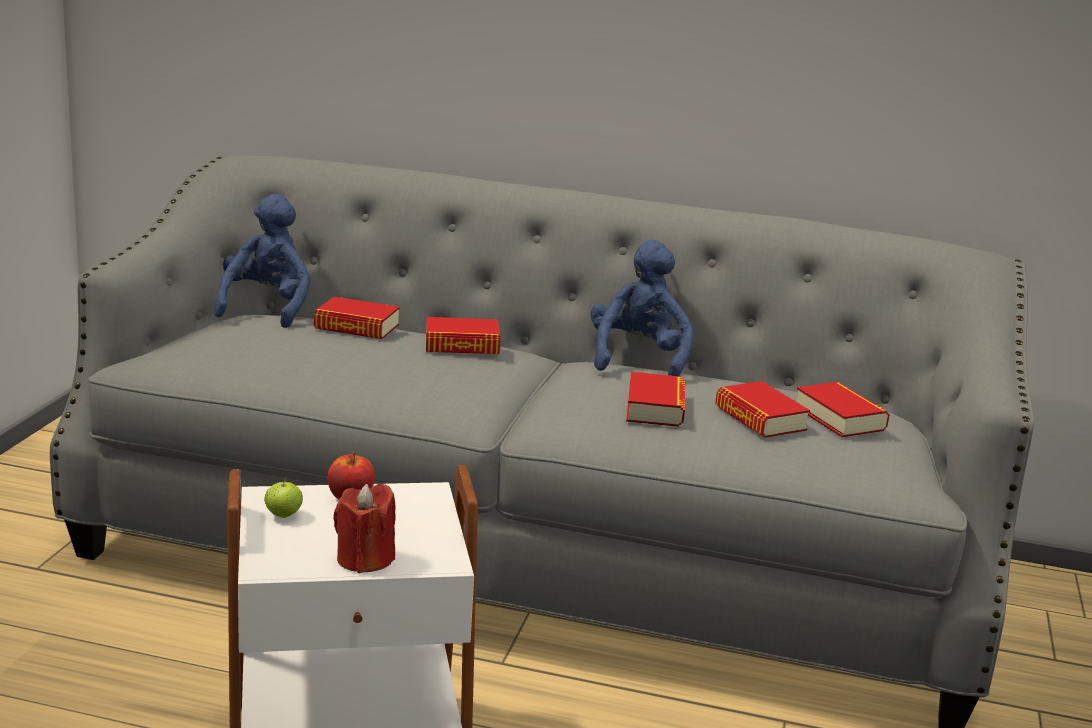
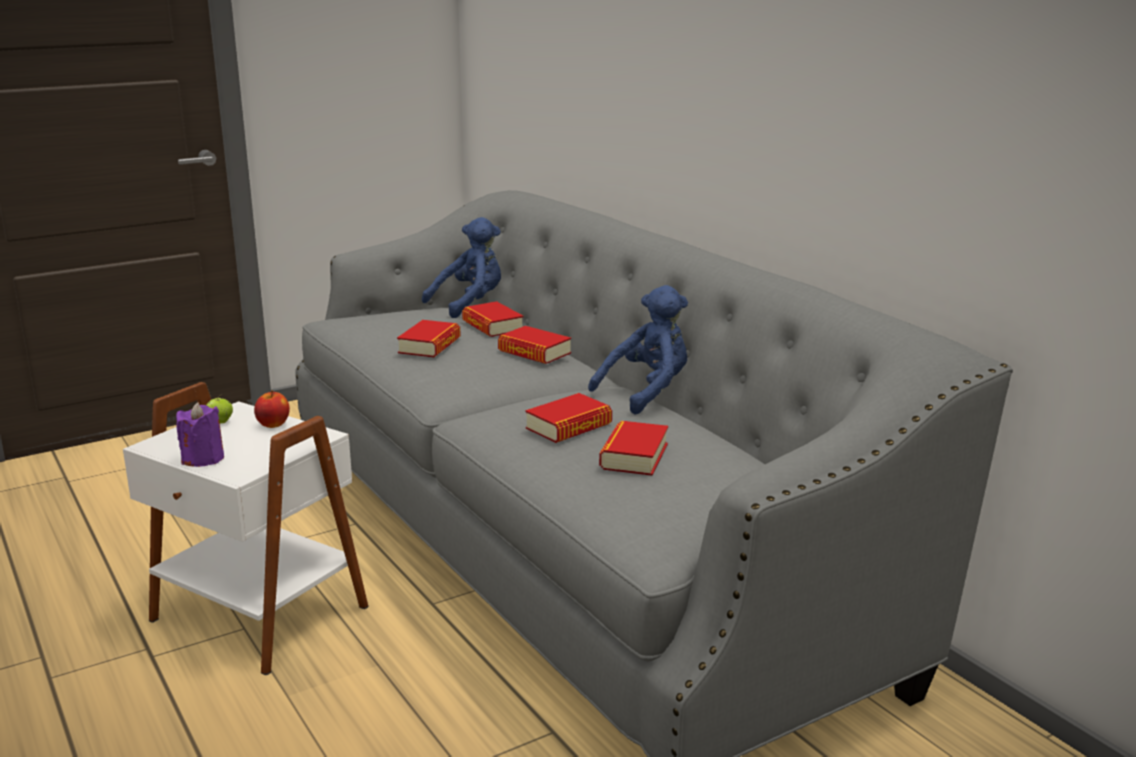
camera: 45 degrees right, 0 degrees up
red candle [333,484,396,574] -> purple candle [176,402,224,467]
book [797,382,890,437] -> book moved to [397,320,461,357]

